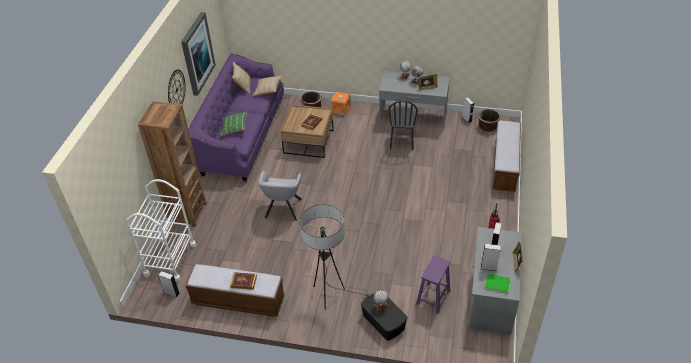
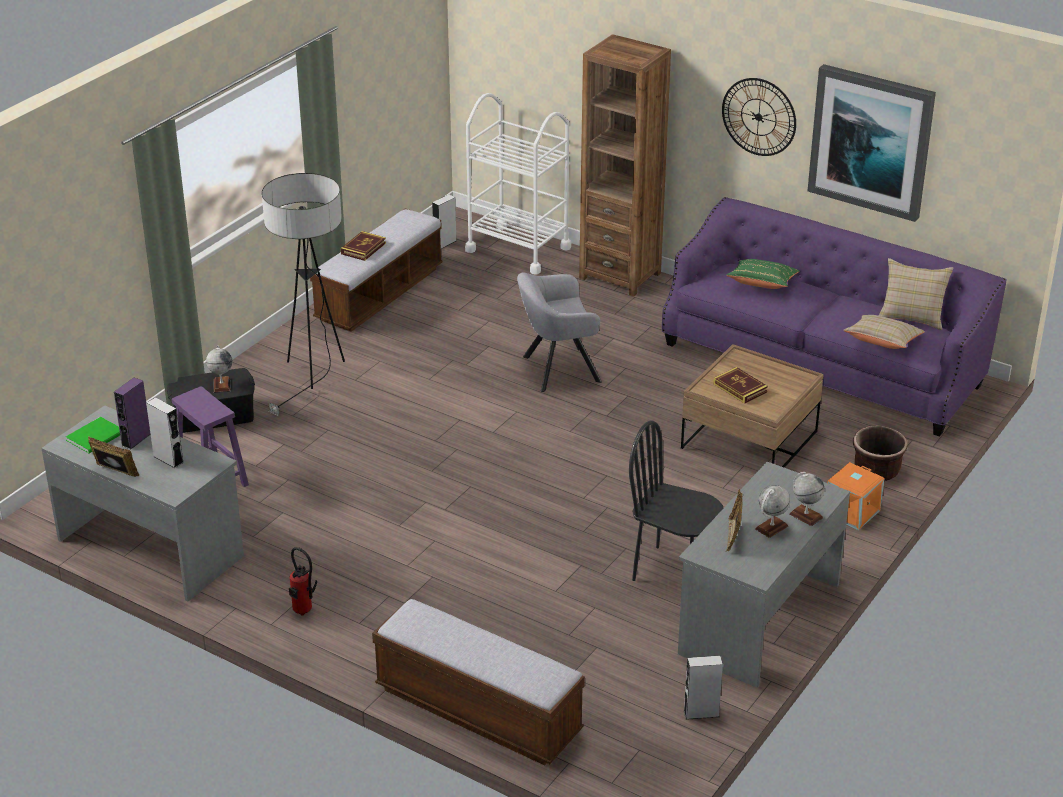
camera: 110 degrees right, 10 degrees down
grey armchair [258,171,302,221] -> grey armchair turned 45 degrees counterclockwise [517,272,602,392]
brown planter [478,109,500,132] -> none
grey speaker [481,244,501,271] -> purple speaker [114,378,151,449]

